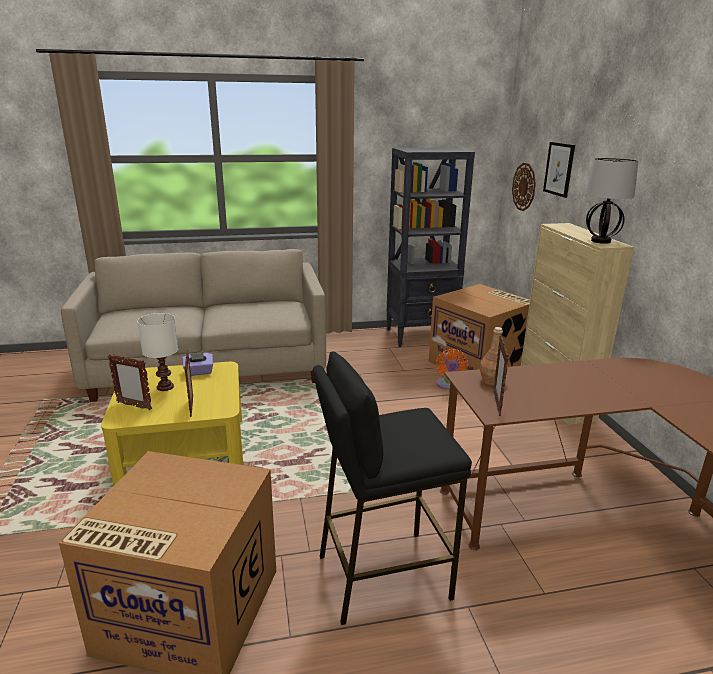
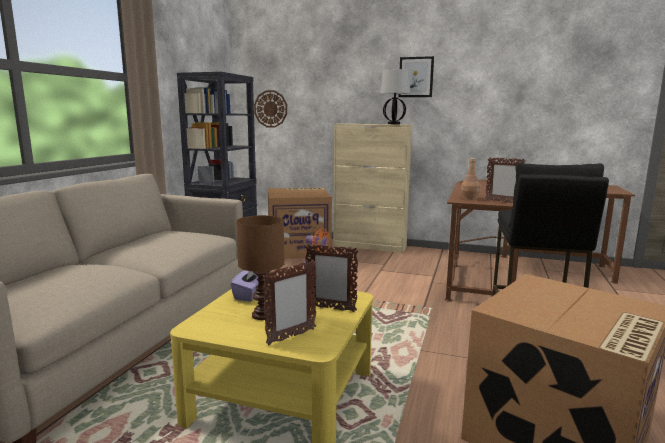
camera: 60 degrees left, 10 degrees down
white table lamp [137,313,178,391] -> brown table lamp [236,215,284,320]
picture [543,142,575,198] -> picture moved to [399,56,434,97]

